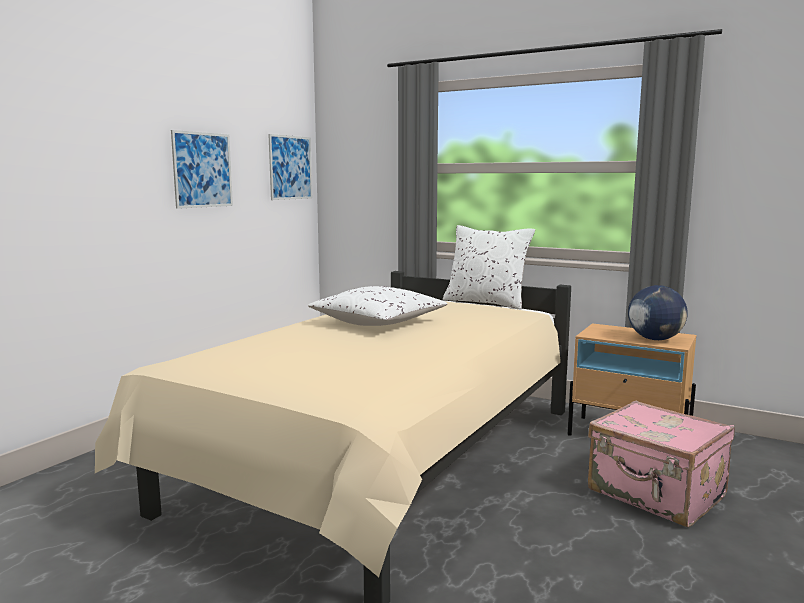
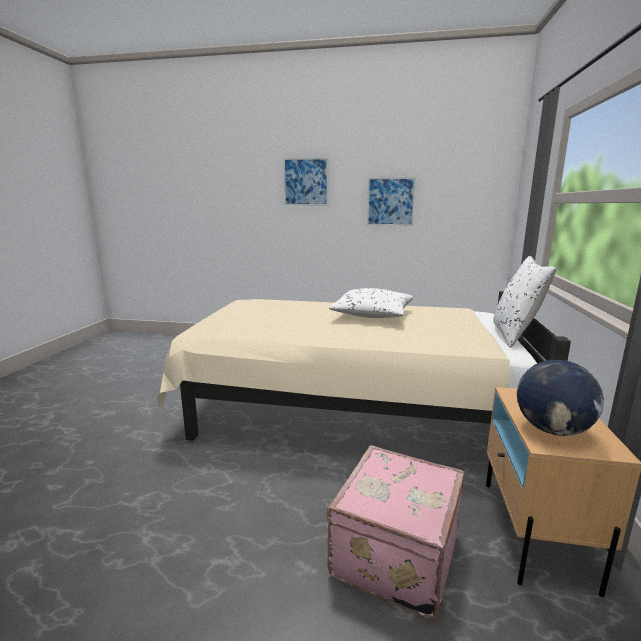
camera: 70 degrees right, 5 degrees up
picture [268,134,312,200] -> picture moved to [283,157,329,206]

